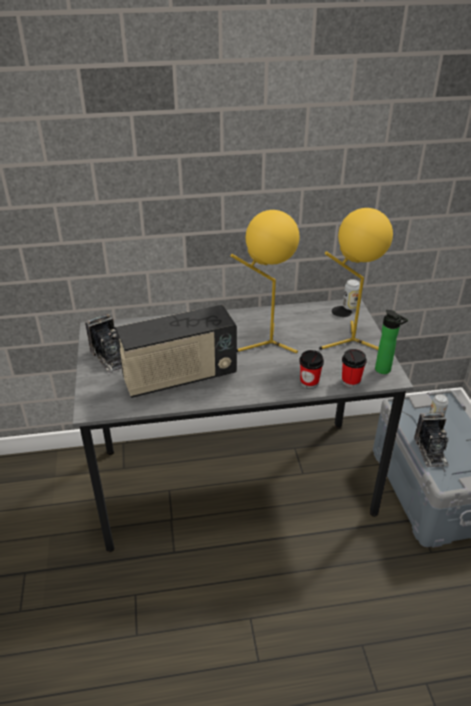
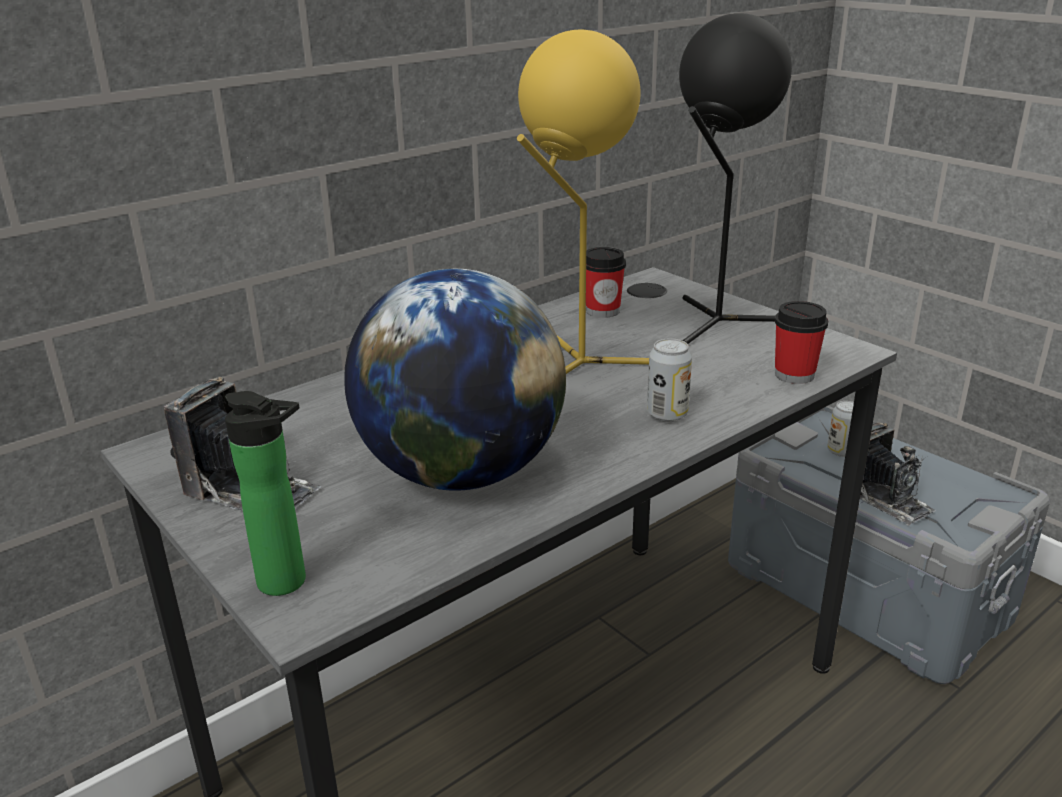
camera: 30 degrees left, 10 degrees down
radio [116,305,237,398] -> globe [344,269,566,491]
cup [299,350,324,389] -> cup moved to [586,247,626,318]
yellow table lamp [319,208,393,350] -> black table lamp [679,13,792,344]
can [343,279,360,310] -> can moved to [647,338,692,422]
bottle [375,310,408,374] -> bottle moved to [225,391,306,596]

